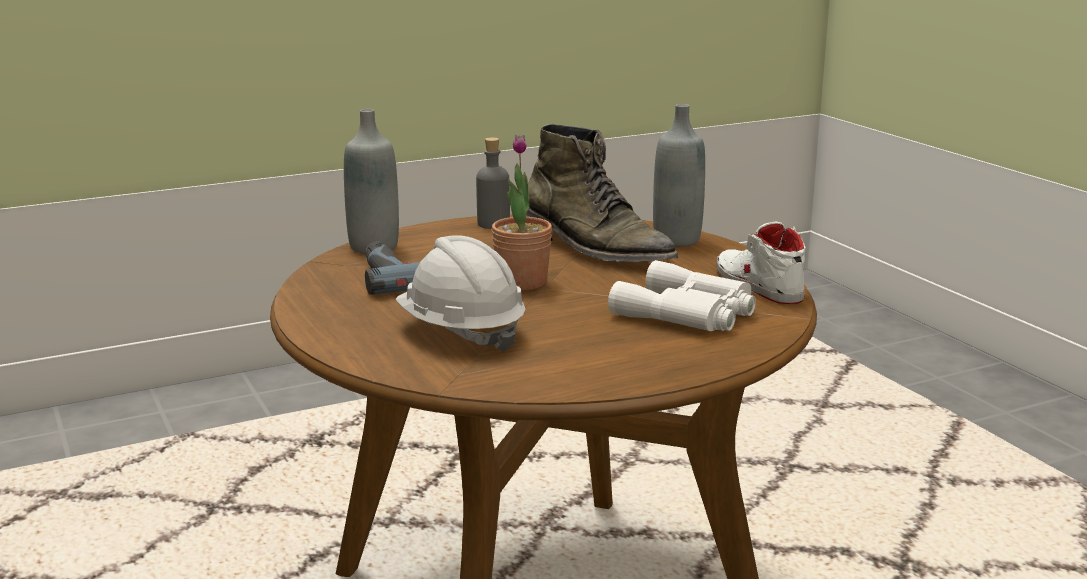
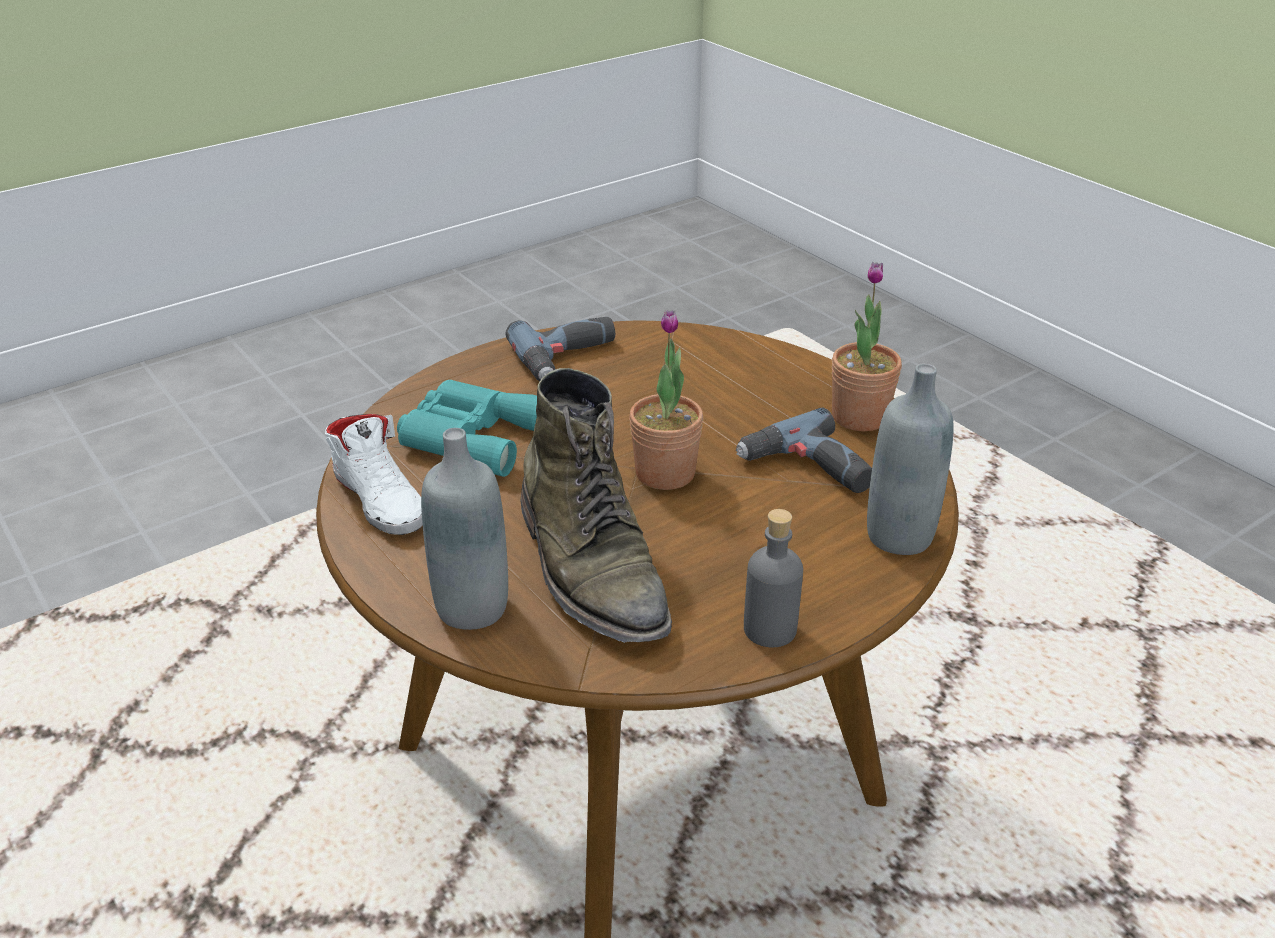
camera: 170 degrees right, 15 degrees up
white hard hat [395,235,525,352] -> none
green boot [526,124,678,262] -> green boot turned 150 degrees counterclockwise [520,368,672,643]
white binoculars [608,260,756,331] -> turquoise binoculars [397,380,537,477]
none -> power drill [506,317,615,381]
none -> potted plant [832,262,902,432]

